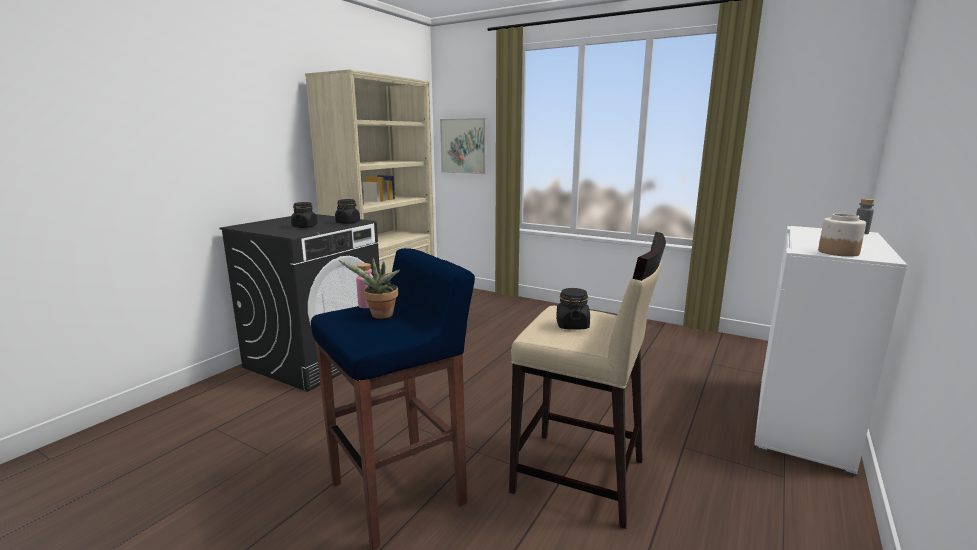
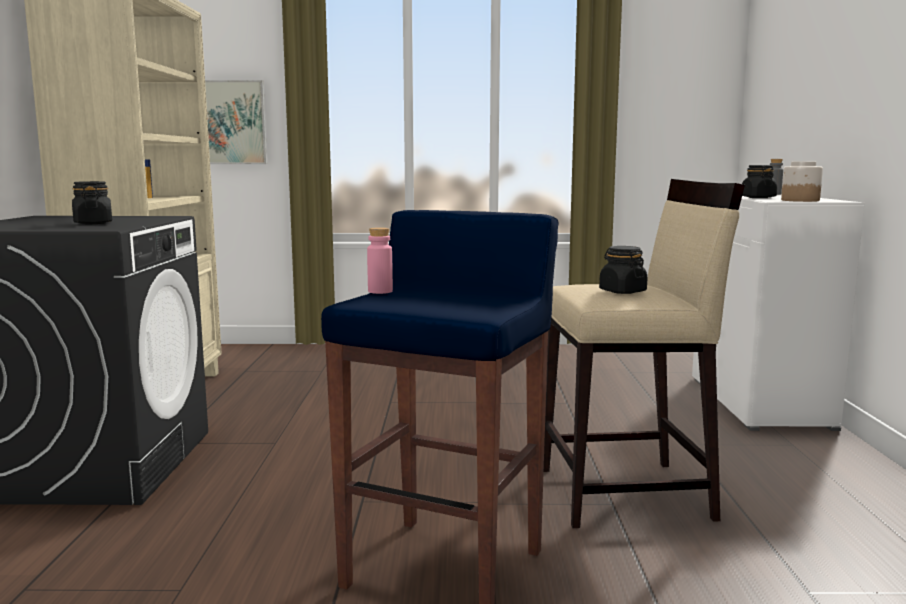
camera: 30 degrees left, 5 degrees down
black jar [335,199,360,224] -> black jar moved to [742,165,777,198]
potted plant [339,258,400,319] -> none

